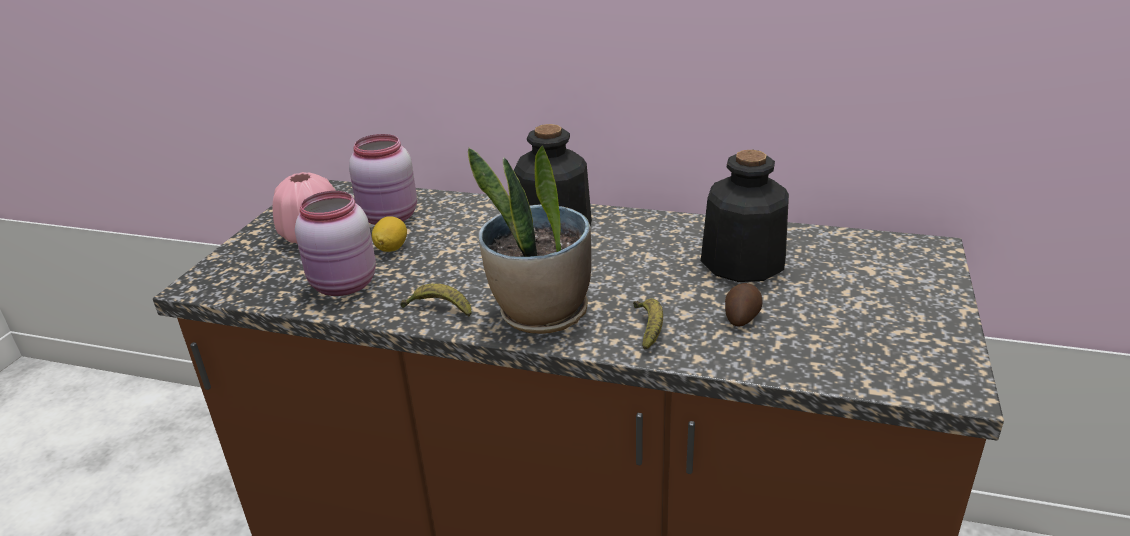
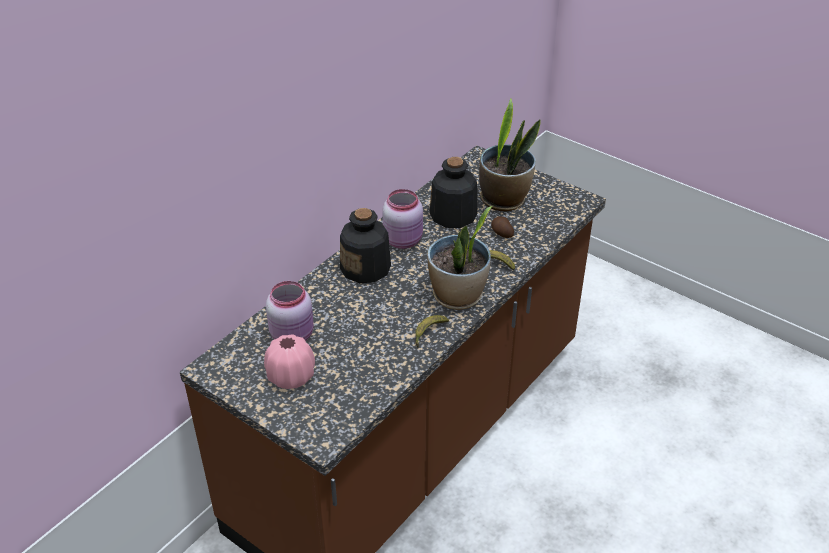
camera: 70 degrees left, 10 degrees up
pink jar [295,191,376,296] -> pink jar moved to [382,189,423,249]
lemon [372,216,407,252] -> none
none -> potted plant [479,99,541,211]

